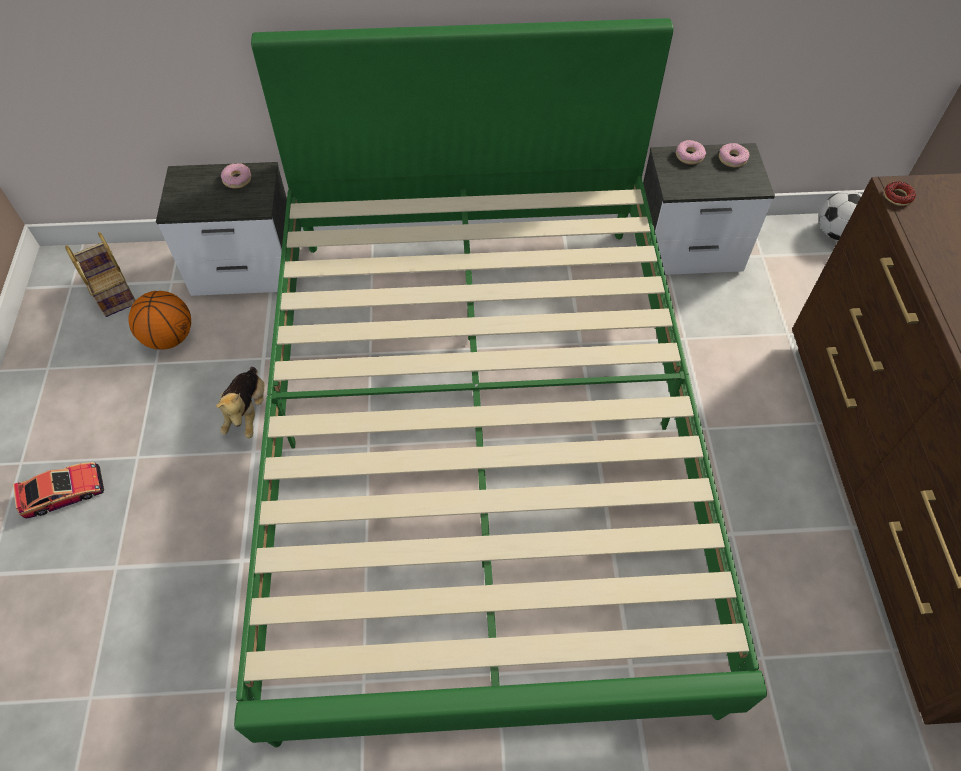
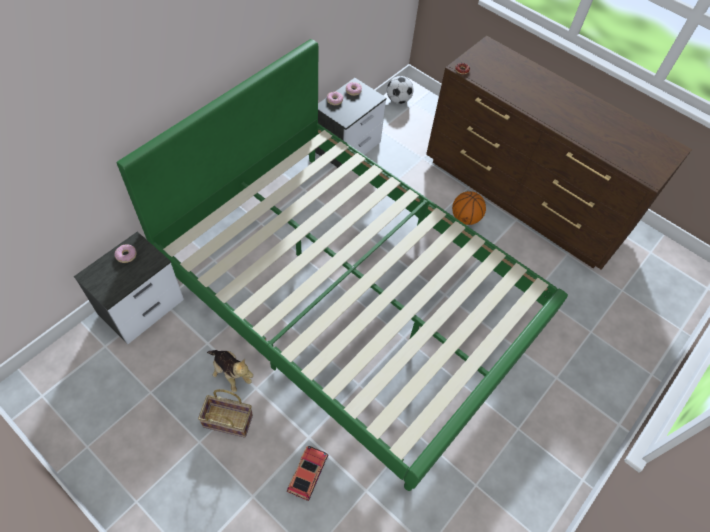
camera: 50 degrees left, 0 degrees up
toy car [13,462,104,518] -> toy car moved to [287,446,328,501]
basket [65,232,136,317] -> basket moved to [198,389,253,438]
basketball [129,291,191,350] -> basketball moved to [452,191,486,225]

